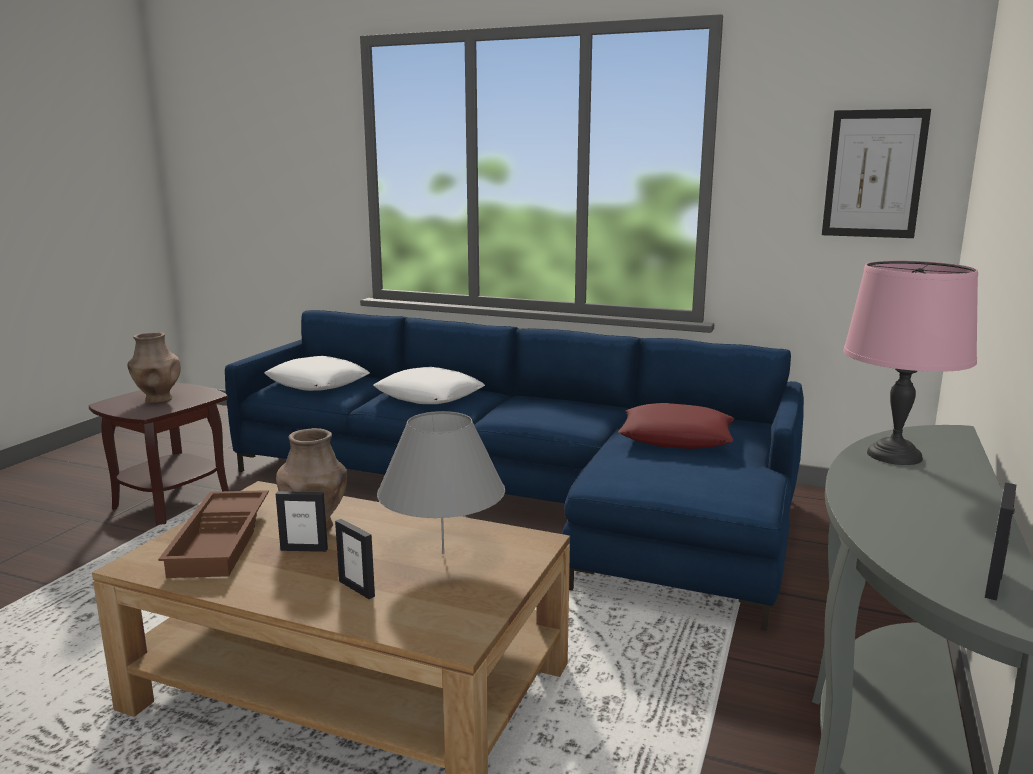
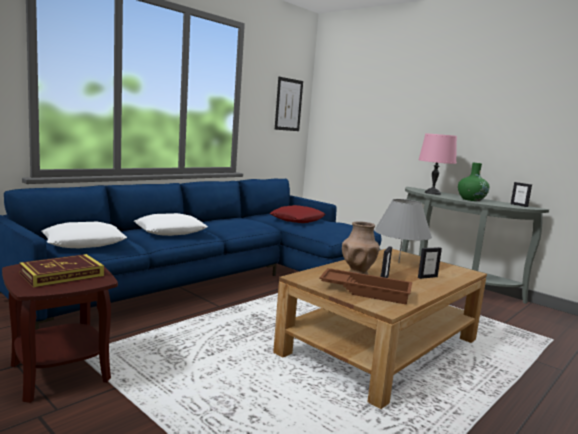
camera: 70 degrees left, 5 degrees down
brown vase [127,332,181,404] -> book [19,254,104,287]
none -> green vase [458,163,490,201]

